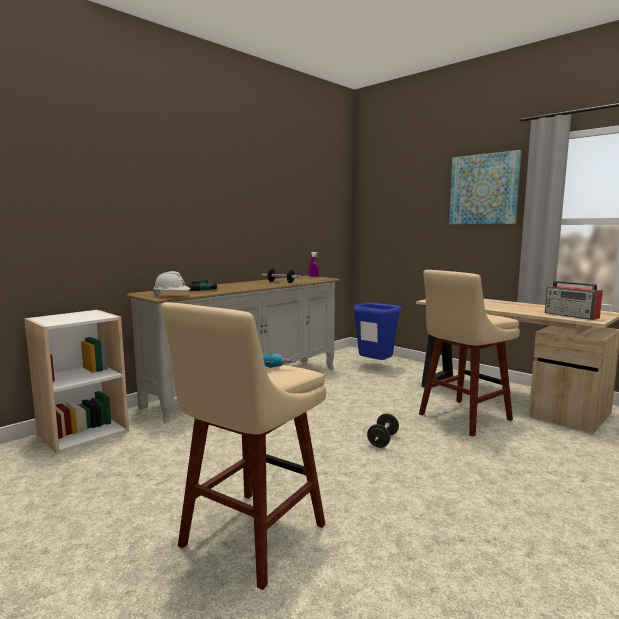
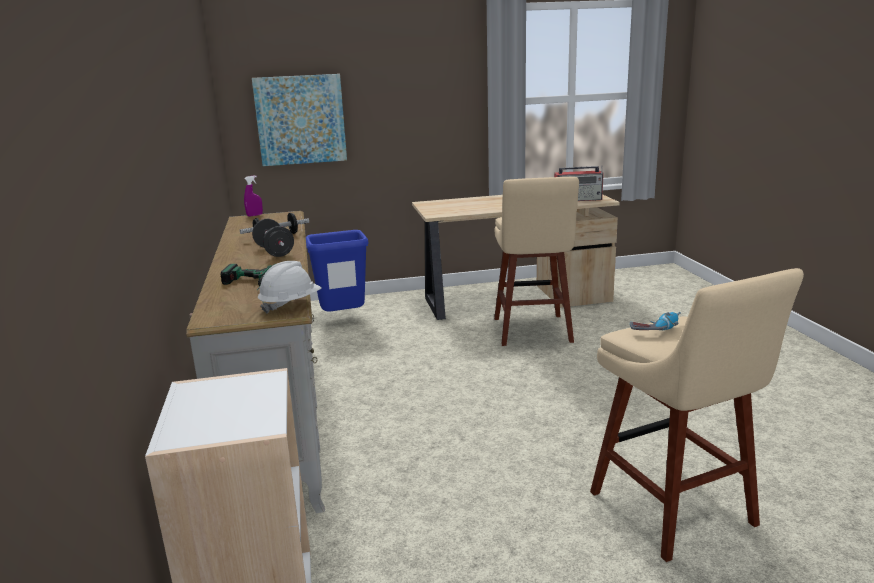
camera: 55 degrees left, 10 degrees up
black dumbbell [367,413,399,448] -> black dumbbell moved to [252,219,294,257]
picture [449,150,522,224] -> picture moved to [252,74,347,166]

